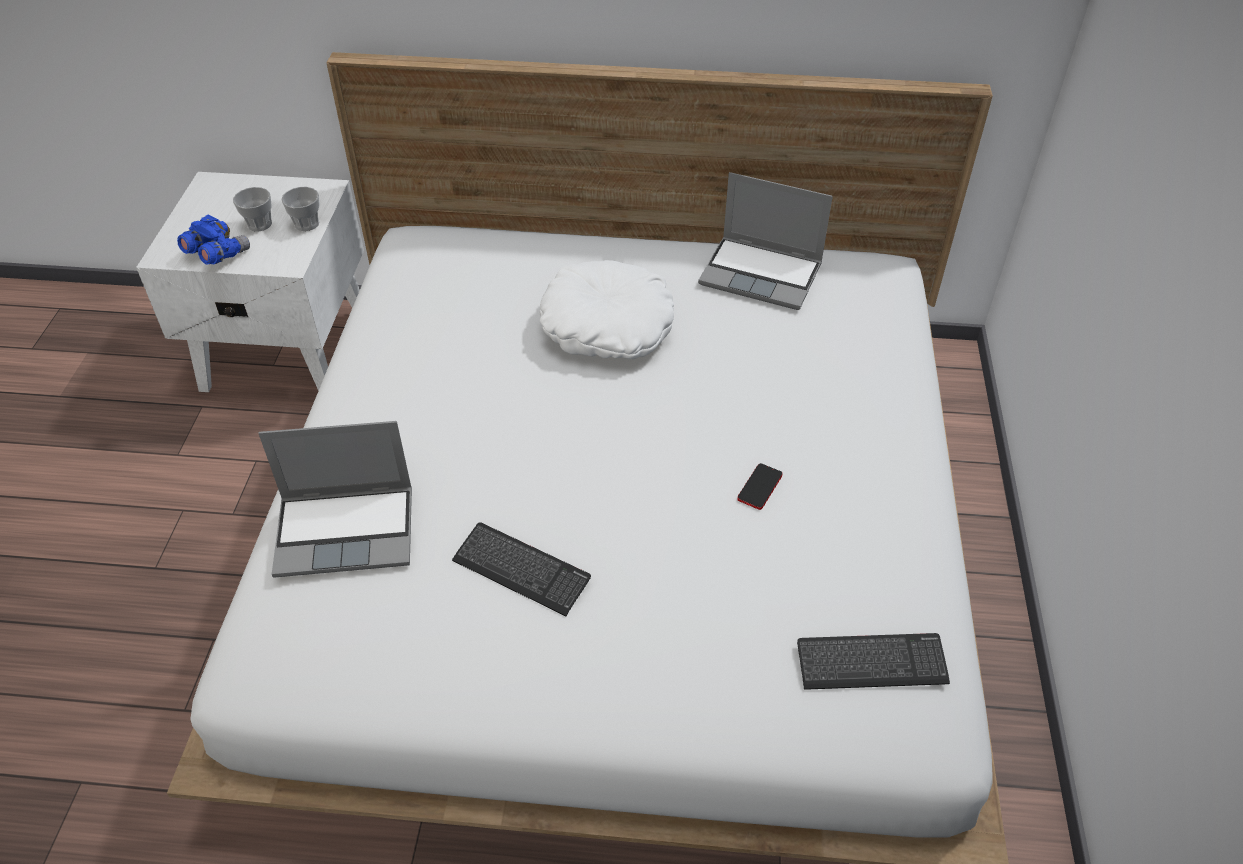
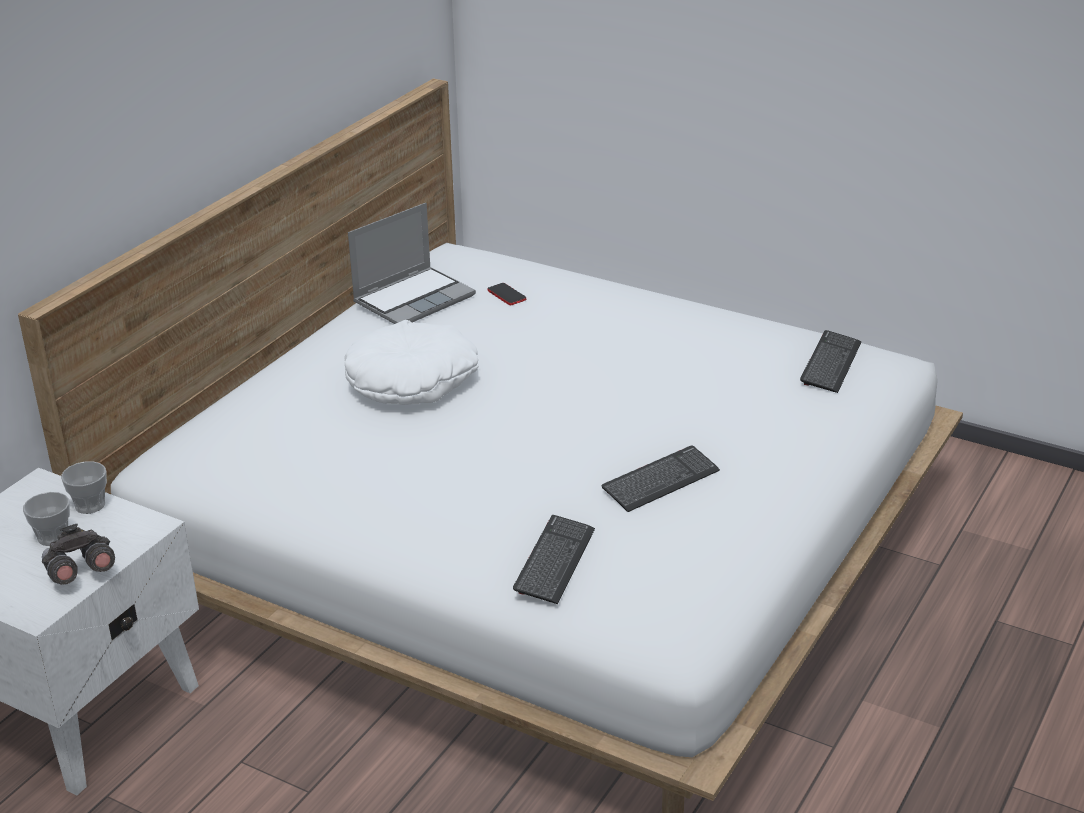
camera: 65 degrees left, 15 degrees down
blue binoculars [177,215,250,265] -> grey binoculars [42,524,115,585]
laptop [258,421,412,578] -> keyboard [513,515,595,604]
phone [737,463,782,510] -> phone moved to [487,283,526,305]

